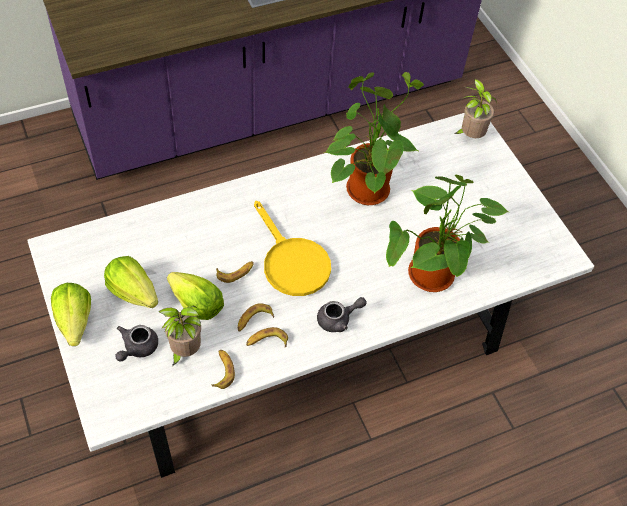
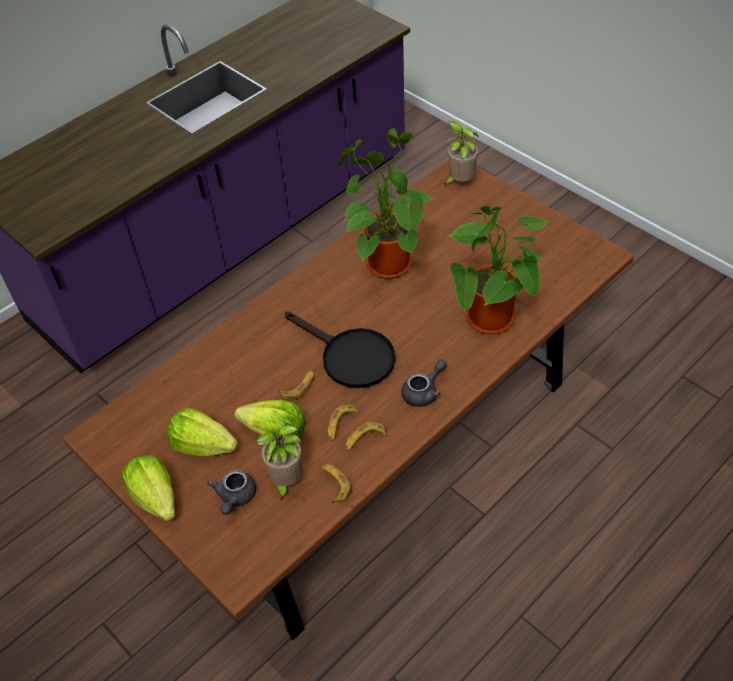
camera: 15 degrees left, 5 degrees down
white dining table [27,113,594,478] -> brown dining table [62,160,634,640]
yellow frying pan [254,201,331,296] -> black frying pan [285,312,395,388]

